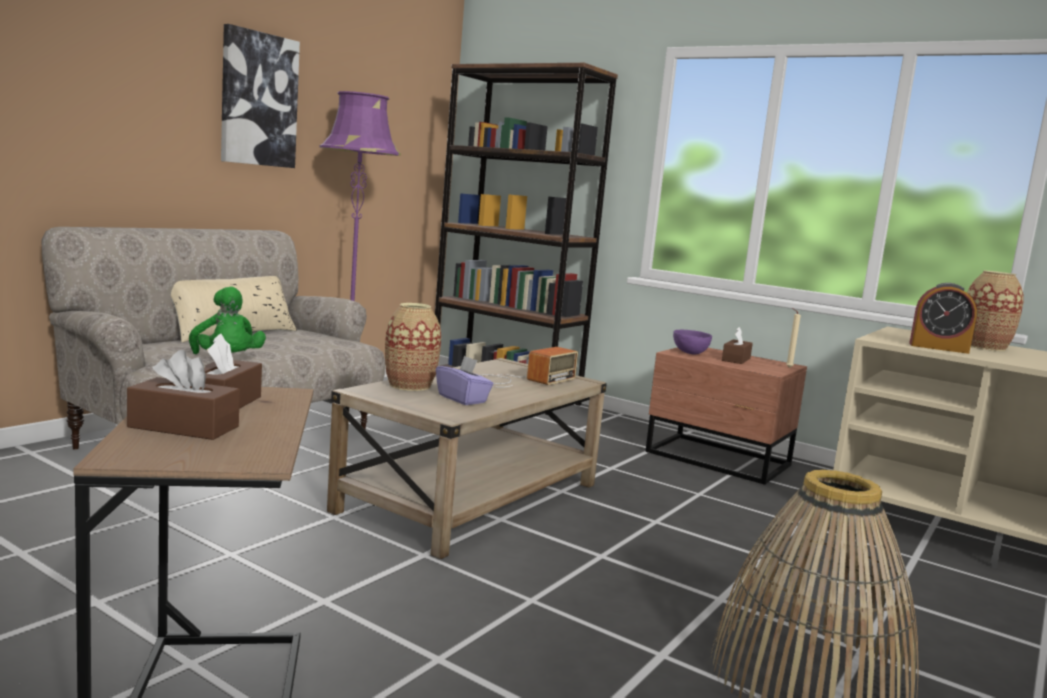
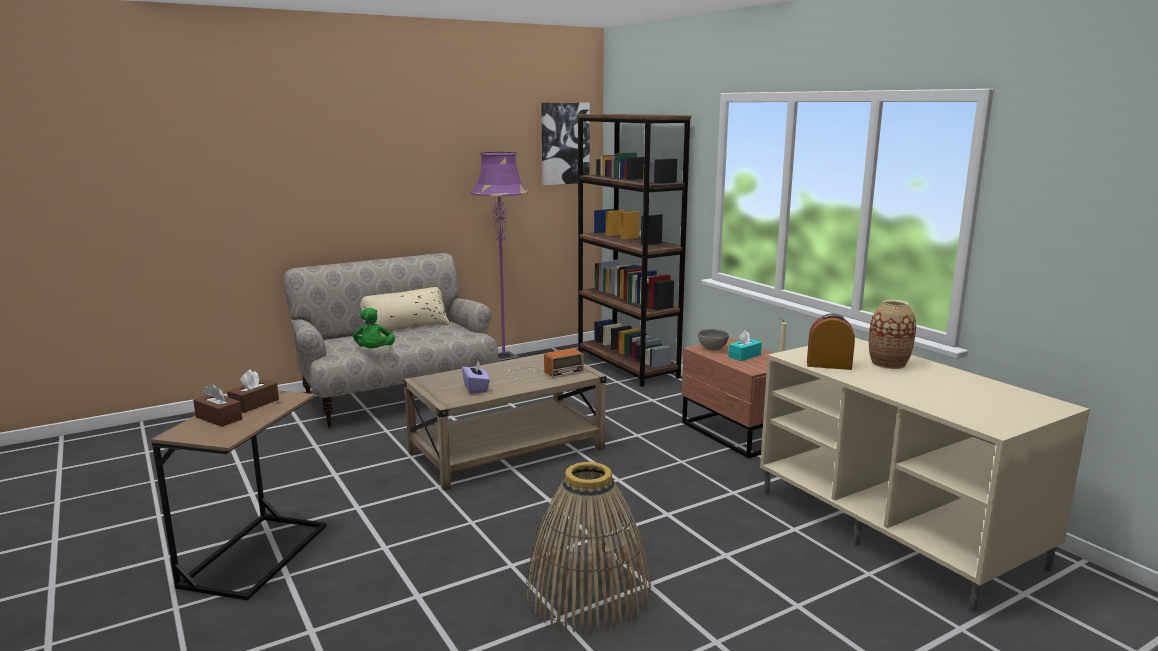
camera: 25 degrees right, 5 degrees up
picture [221,24,300,168] -> picture moved to [541,103,590,185]
vase [385,303,441,391] -> none
purple bowl [673,330,712,354] -> grey bowl [698,329,729,350]
brown tissue box [722,327,753,364] -> turquoise tissue box [728,330,762,361]
alarm clock [909,283,977,354] -> alarm clock turned 150 degrees clockwise [807,313,855,370]

